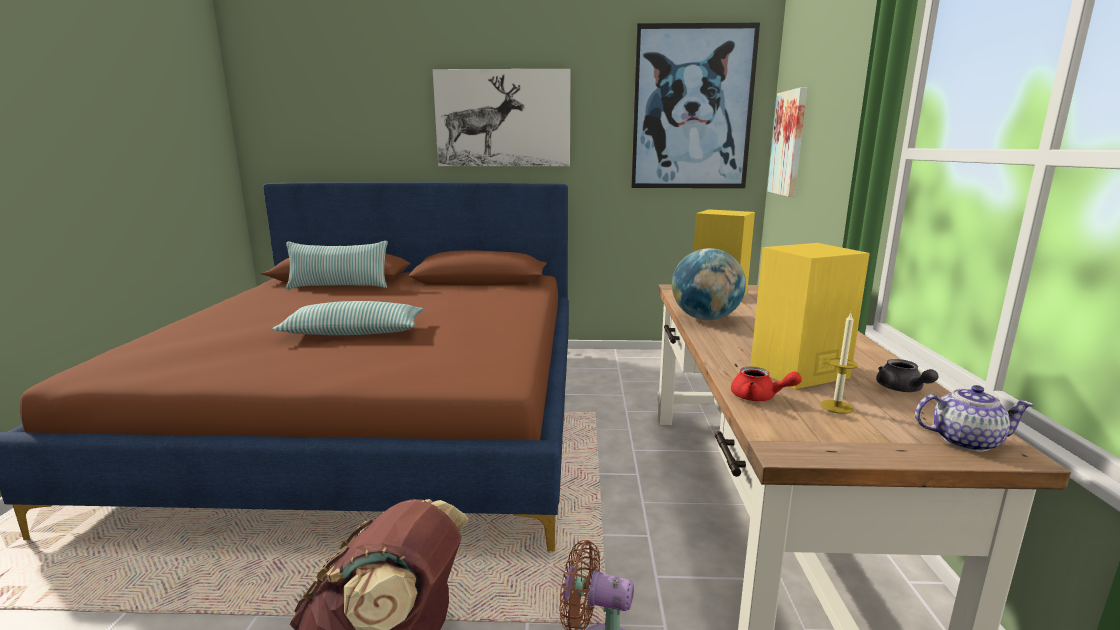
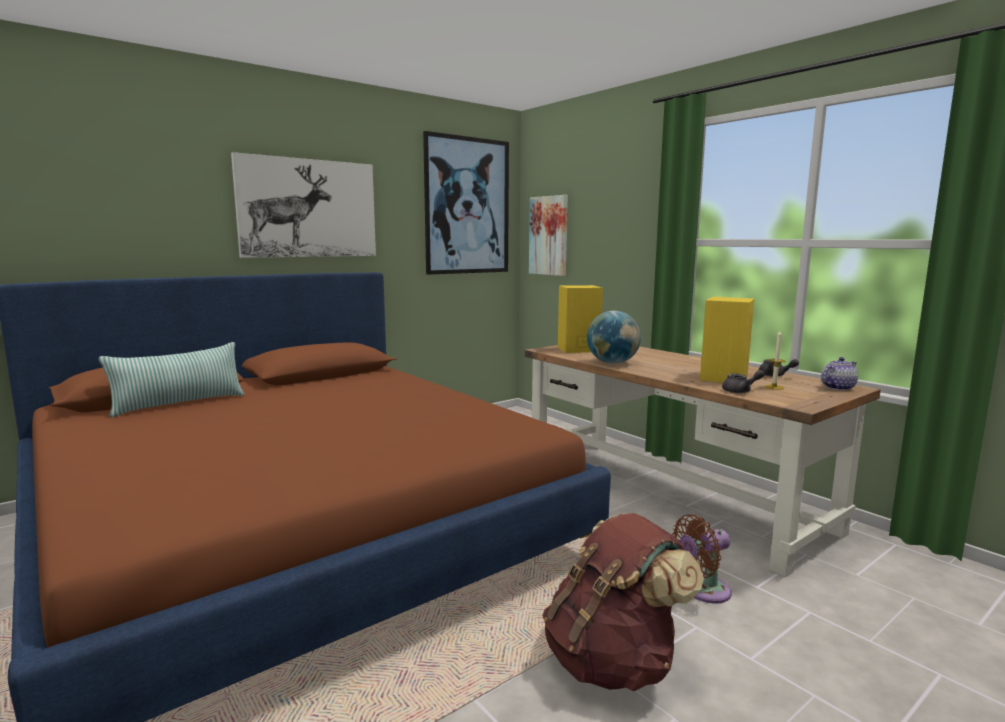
camera: 40 degrees left, 5 degrees down
pillow [272,301,424,335] -> none
red teapot [731,367,802,401] -> grey teapot [722,370,765,393]

